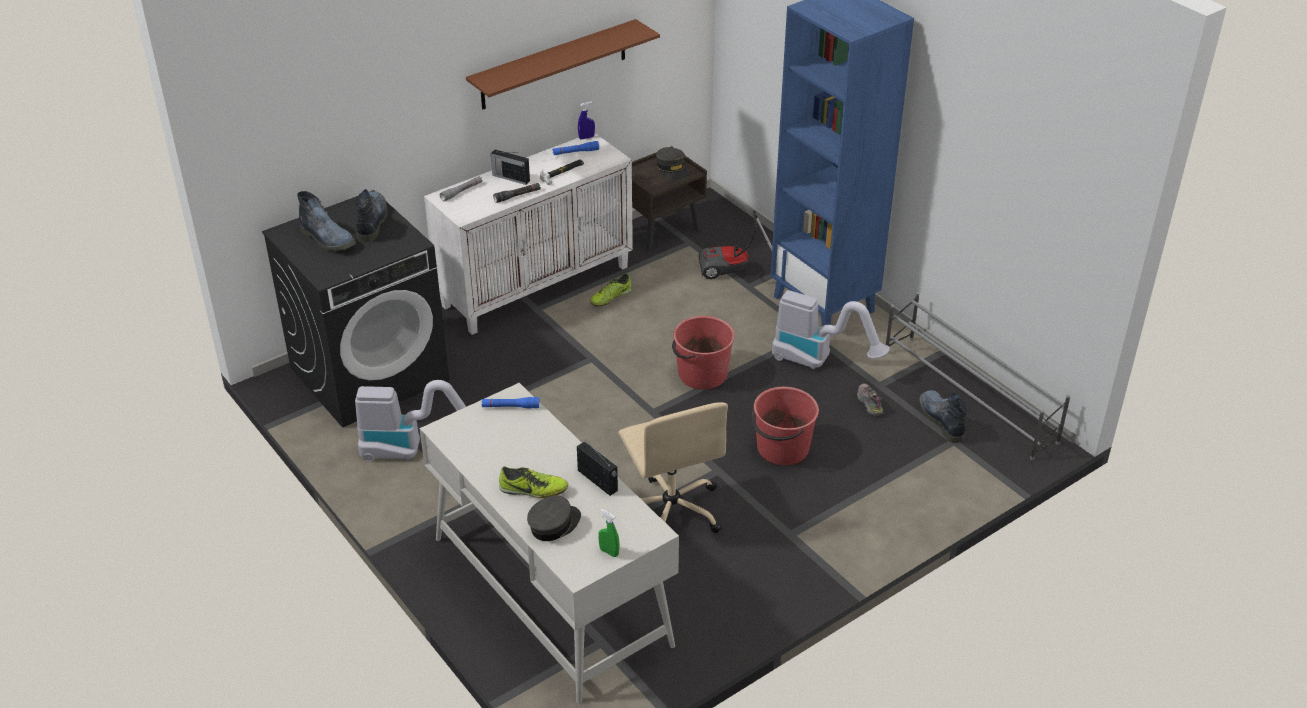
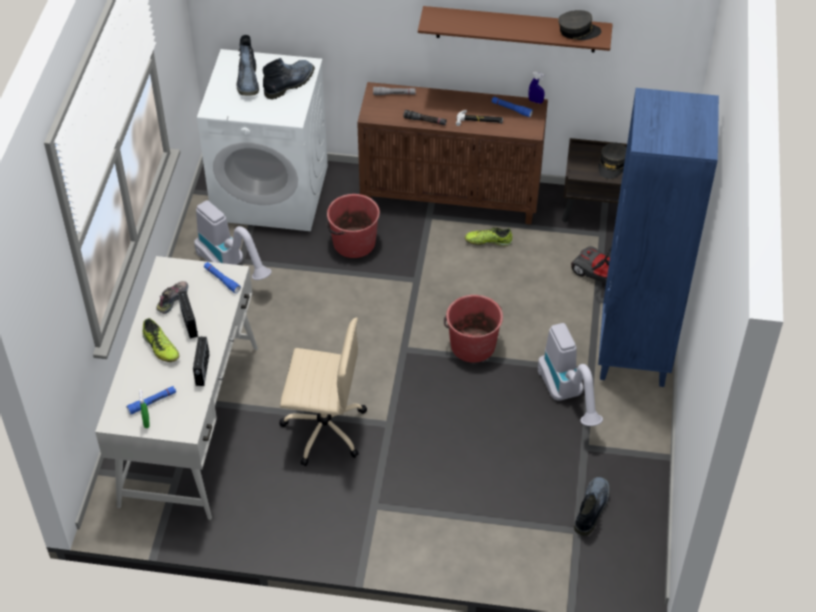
camera: 45 degrees right, 10 degrees up
black washing machine [262,190,449,428] -> white washing machine [197,49,328,231]
white cabinet [424,133,633,335] -> brown cabinet [357,82,548,224]
radio [490,150,530,185] -> radio moved to [178,291,198,338]
grey cap [527,495,581,541] -> grey cap moved to [558,10,601,40]
beige office chair [618,402,728,533] -> beige office chair turned 105 degrees counterclockwise [279,317,367,466]
red bucket [752,387,819,465] -> red bucket moved to [326,194,380,258]
shoe [857,384,883,416] -> shoe moved to [156,281,188,314]
grey shoe rack [886,292,1071,460] -> none
none -> blue flashlight [127,386,176,415]

